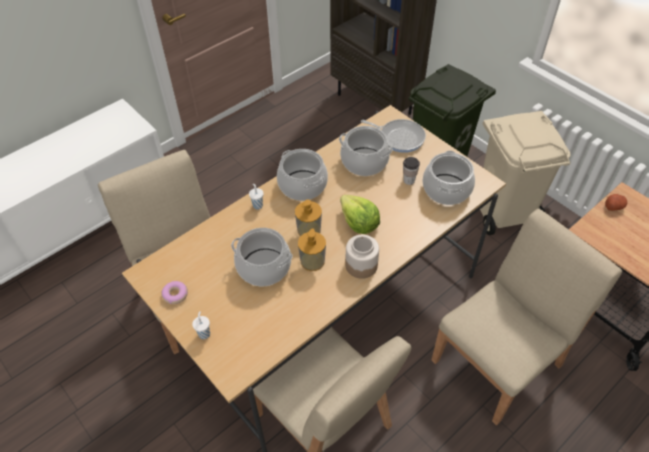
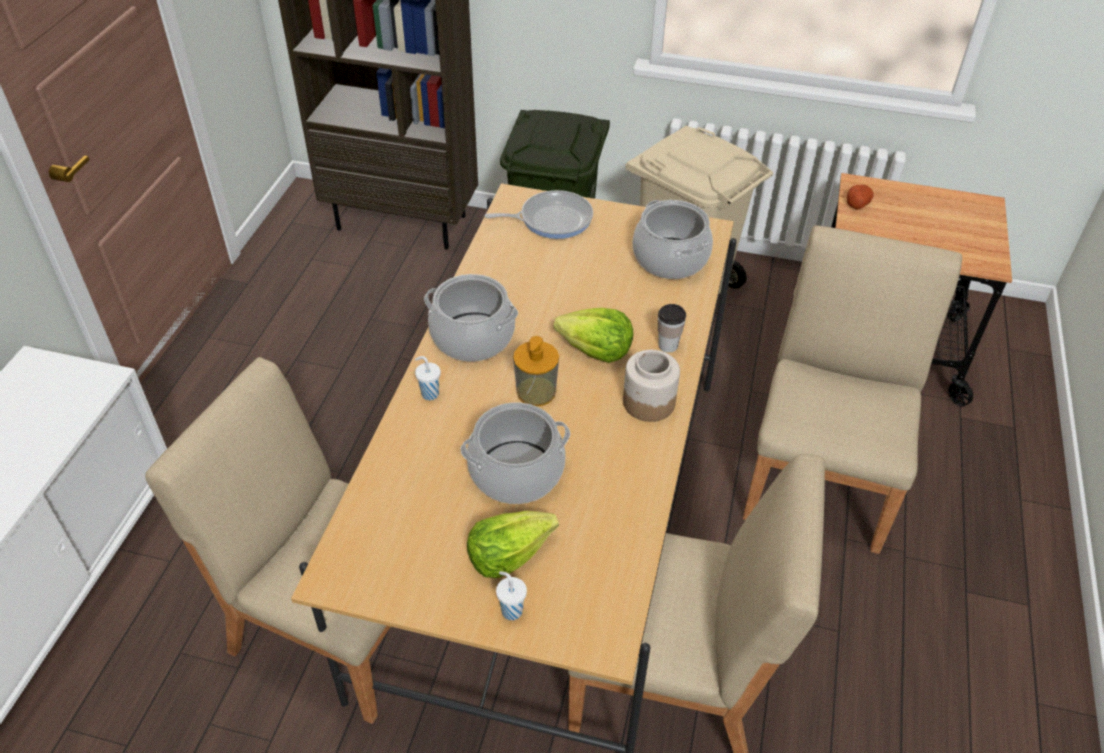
camera: 35 degrees left, 5 degrees down
donut [161,281,188,304] -> none
soap dispenser [298,228,326,271] -> none
cooking pot [339,126,393,176] -> none
cup [403,157,420,185] -> cup moved to [658,304,686,353]
none -> lettuce [467,511,559,578]

